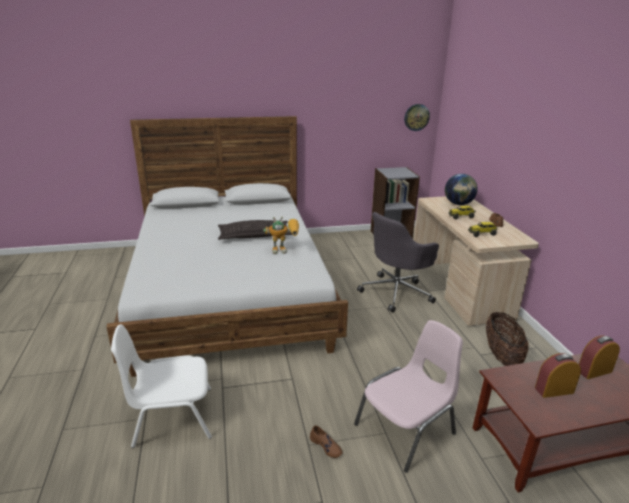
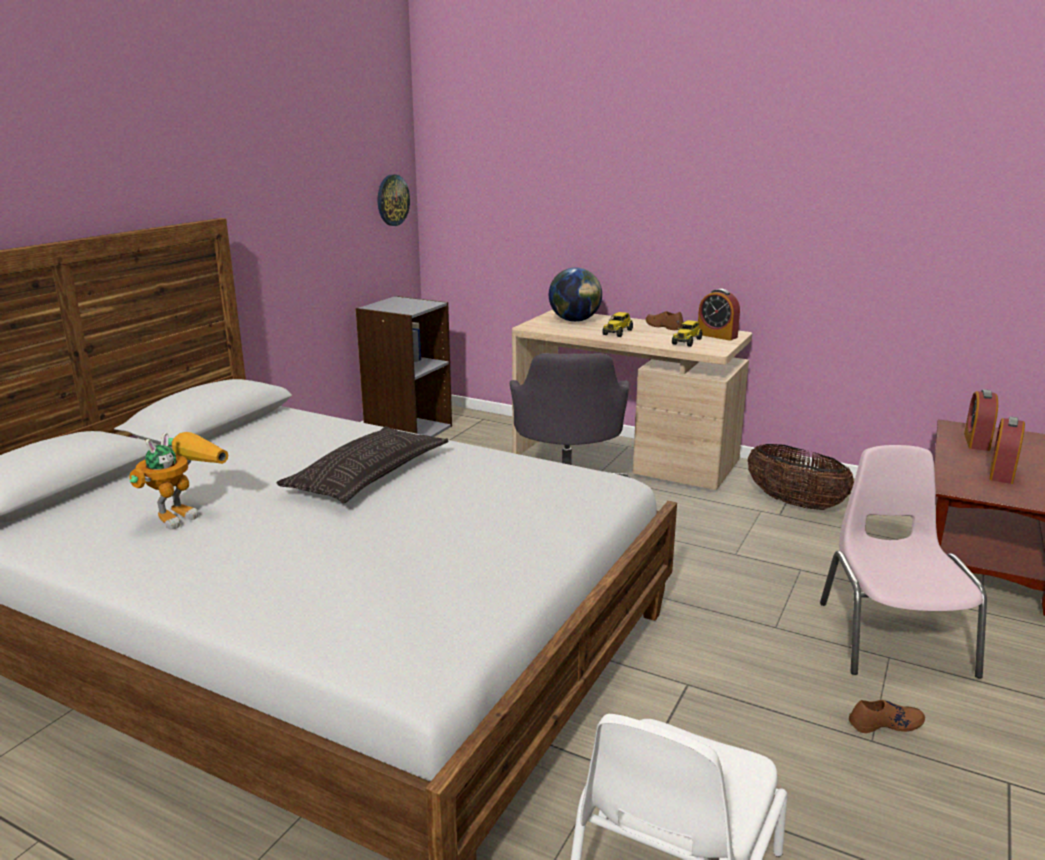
camera: 50 degrees left, 5 degrees down
toy robot [263,217,299,254] -> toy robot moved to [129,432,228,530]
none -> alarm clock [698,289,740,341]

